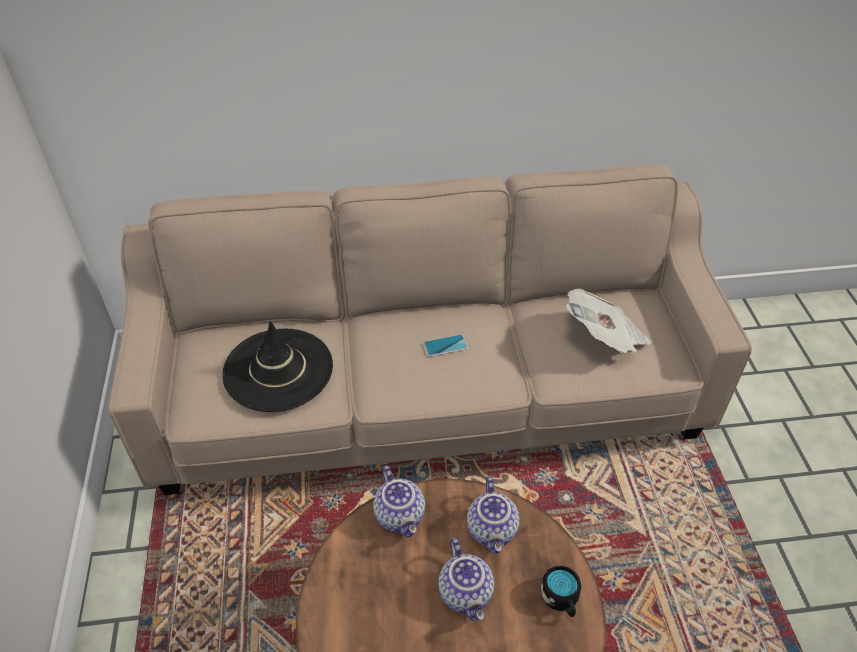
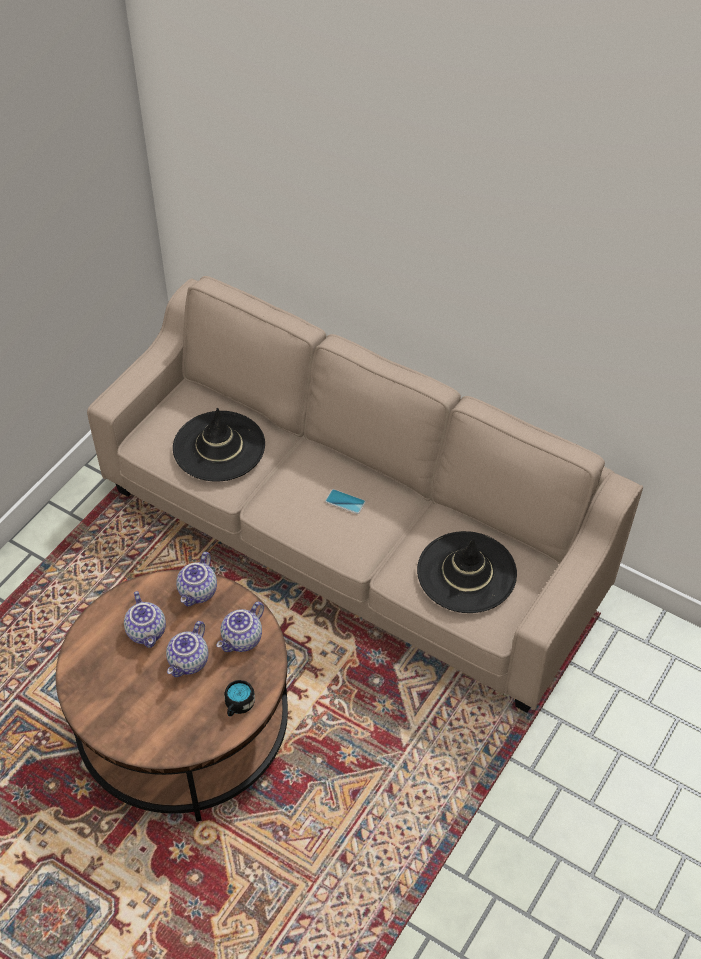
camera: 40 degrees right, 5 degrees up
newspaper [565,289,652,354] -> black hat [417,531,517,613]
none -> teapot [124,591,166,648]

